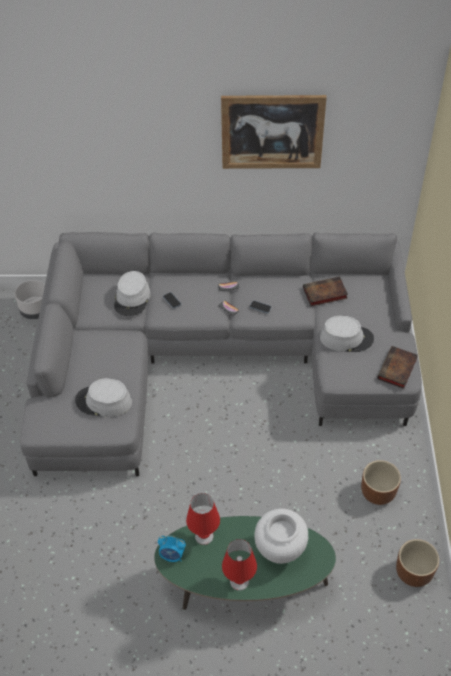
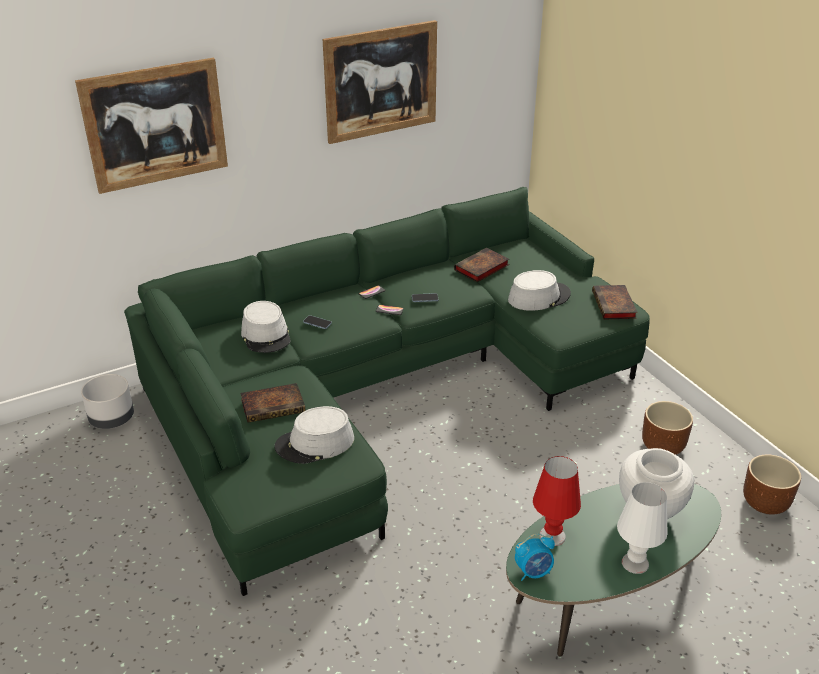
camera: 30 degrees left, 15 degrees down
grey sofa [20,232,422,476] -> green sofa [124,187,650,596]
red table lamp [222,539,257,591] -> white table lamp [617,482,668,574]
none -> picture [75,57,228,194]
none -> book [241,383,305,423]

